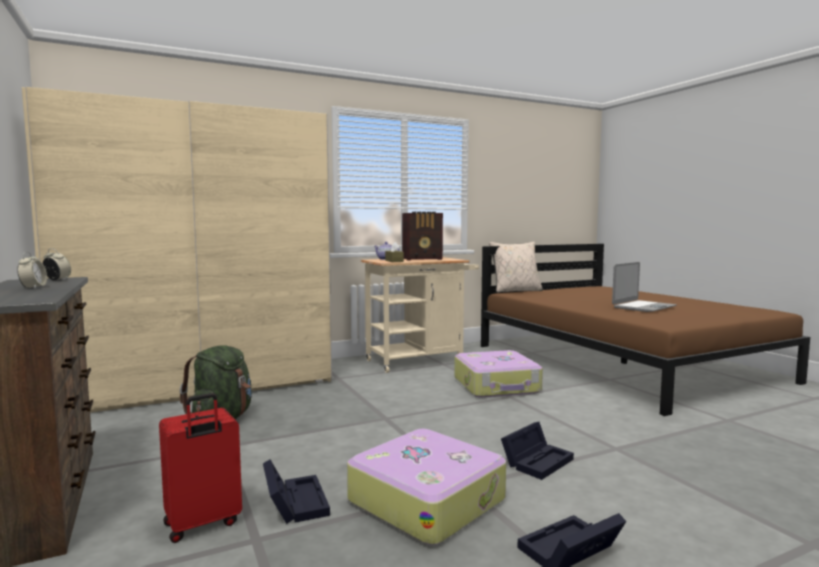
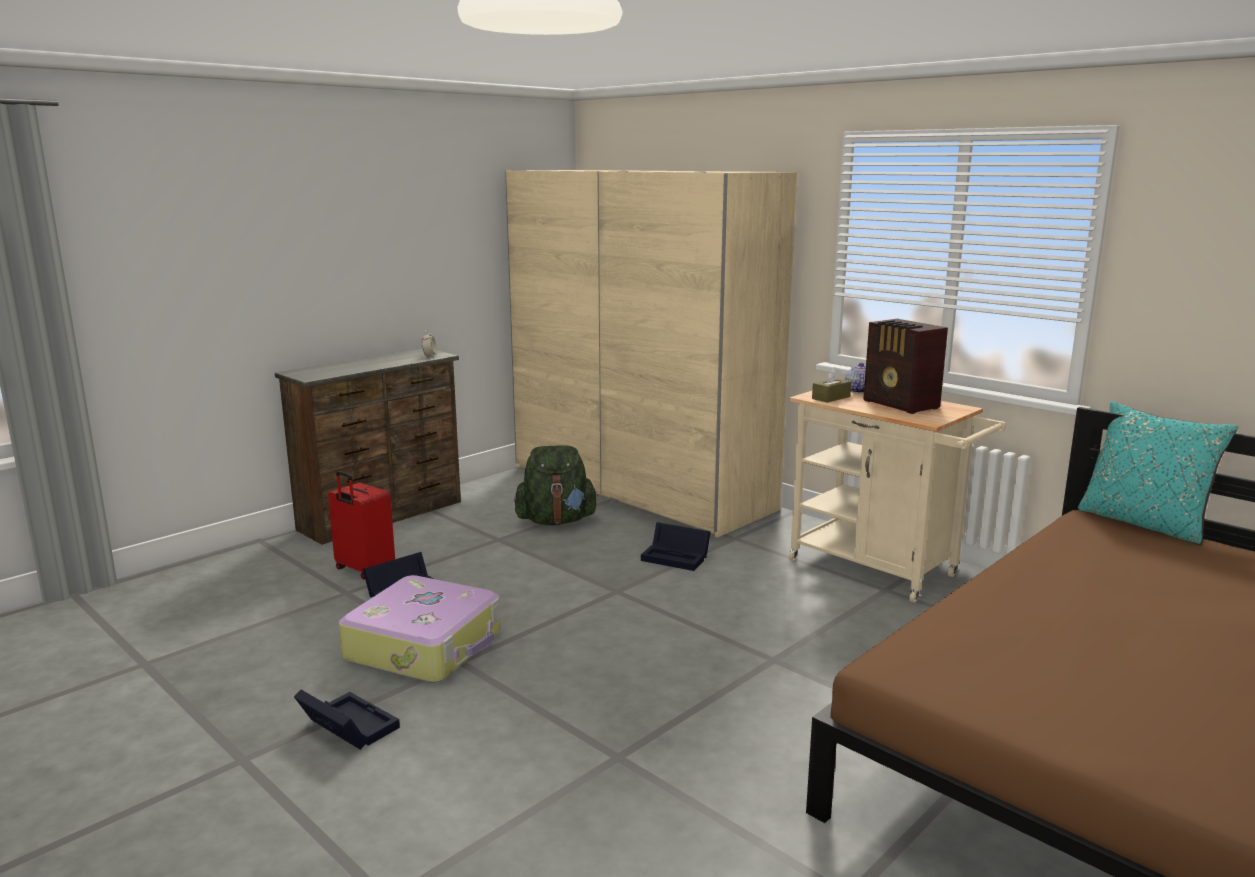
camera: 70 degrees right, 10 degrees up
alarm clock [17,252,47,288] -> none
suitcase [454,350,543,398] -> none
beige pillow [489,242,543,293] -> turquoise pillow [1078,401,1238,545]
black storage box [501,422,574,480] -> black storage box moved to [641,522,711,571]
laptop [612,262,677,312] -> none

